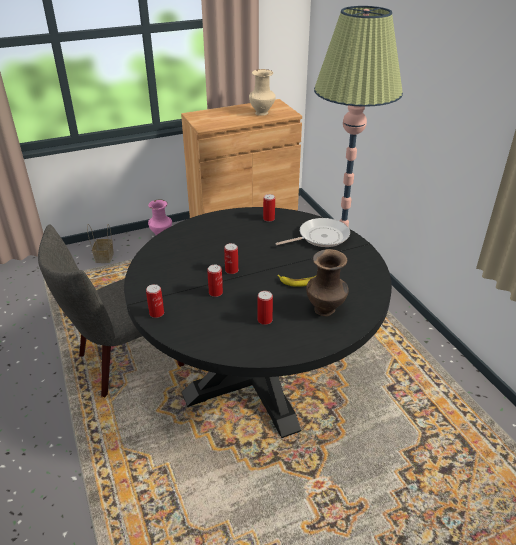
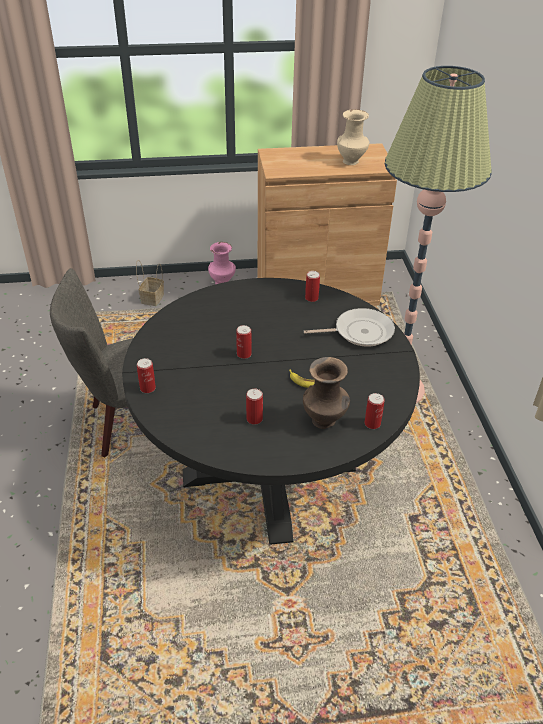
camera: 15 degrees right, 5 degrees up
can [207,265,223,297] -> can moved to [365,393,385,429]

